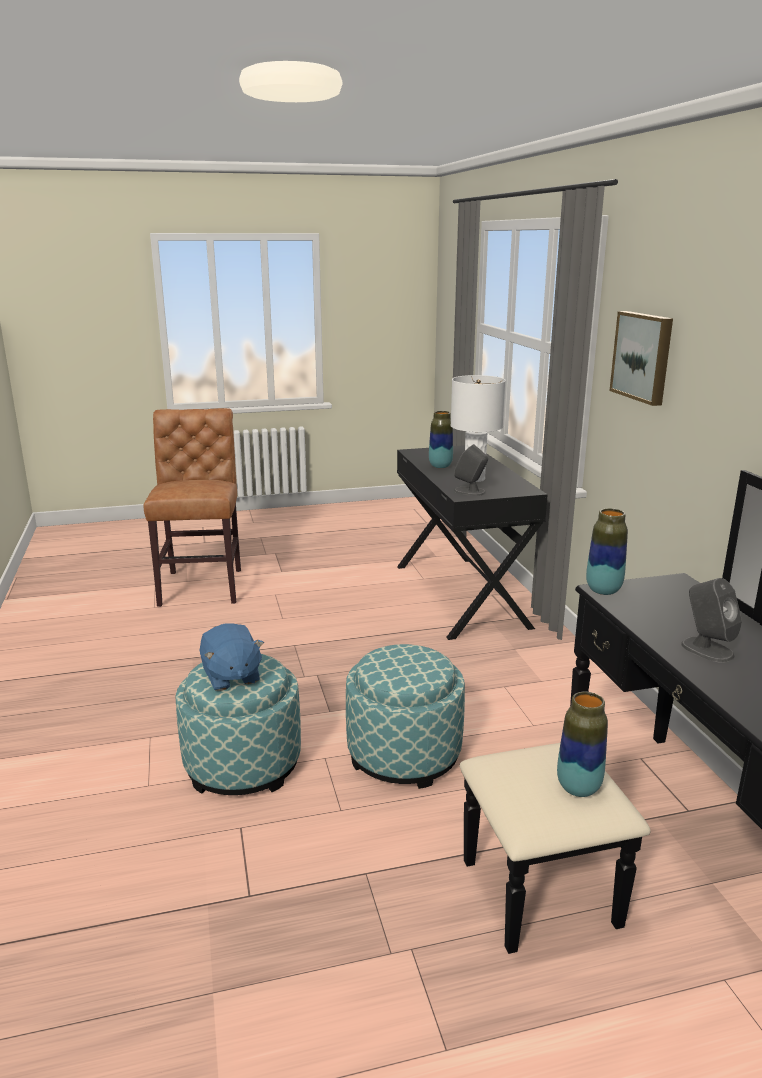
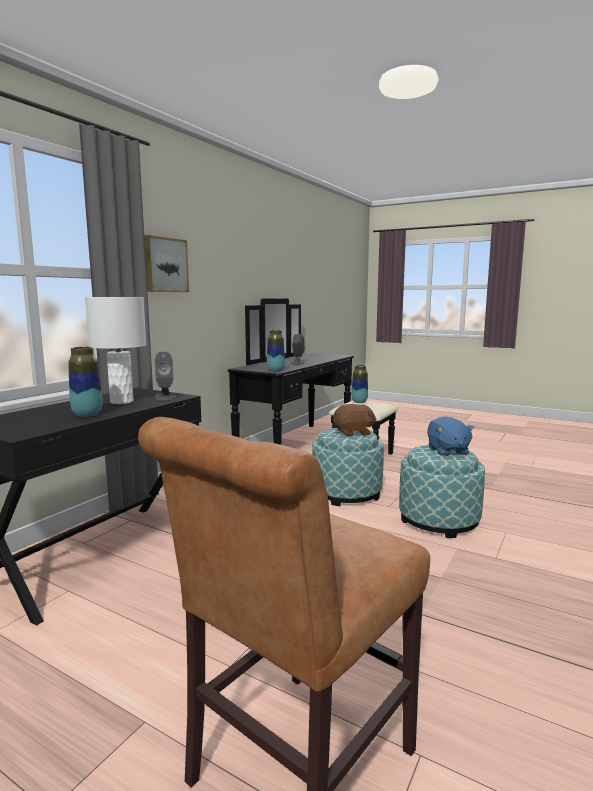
camera: 135 degrees left, 10 degrees down
blue plush toy [200,623,264,691] -> blue plush toy turned 150 degrees clockwise [427,416,475,456]
none -> brown plush toy [333,404,376,437]

